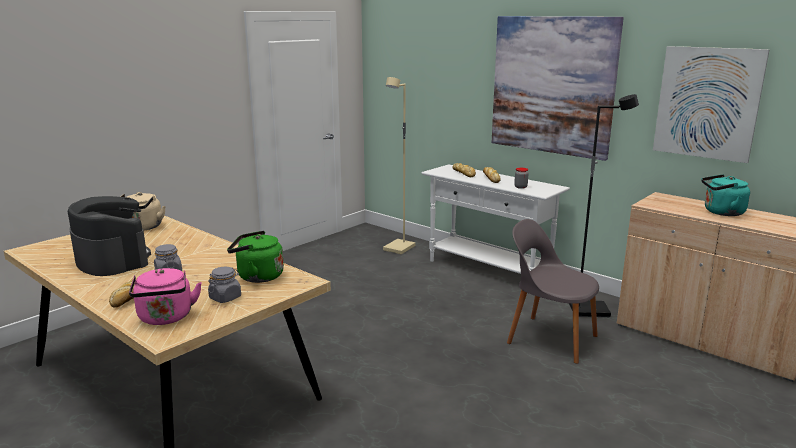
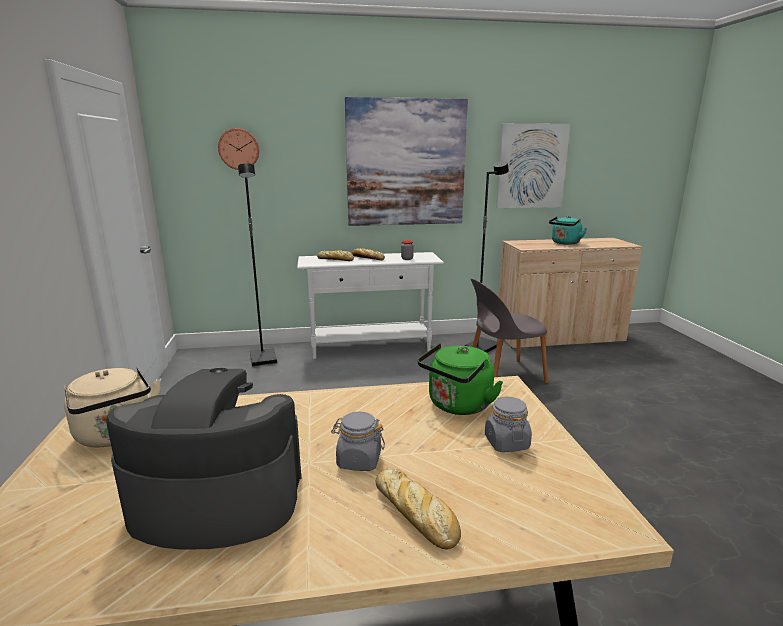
camera: 50 degrees left, 0 degrees up
pink kettle [129,268,202,325] -> none
beige floor lamp [383,77,416,254] -> black floor lamp [238,163,277,366]
none -> wall clock [218,128,259,170]

